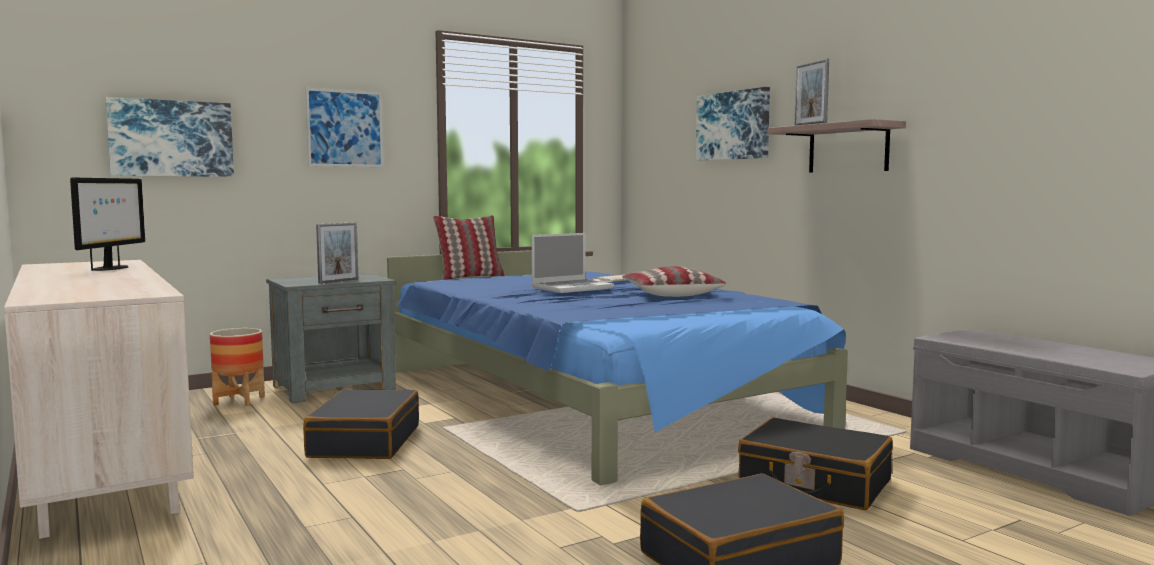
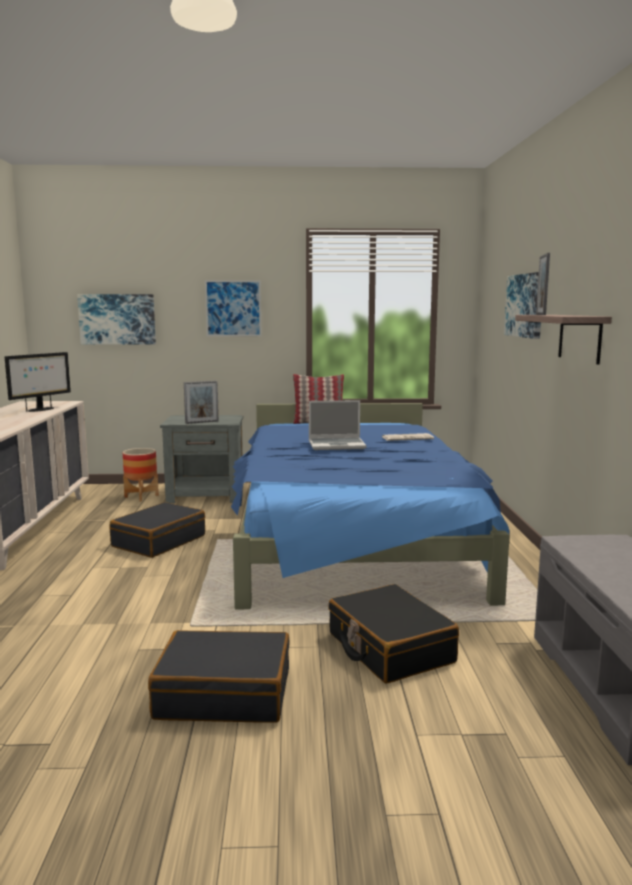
camera: 30 degrees right, 5 degrees up
pillow [622,266,726,297] -> none

